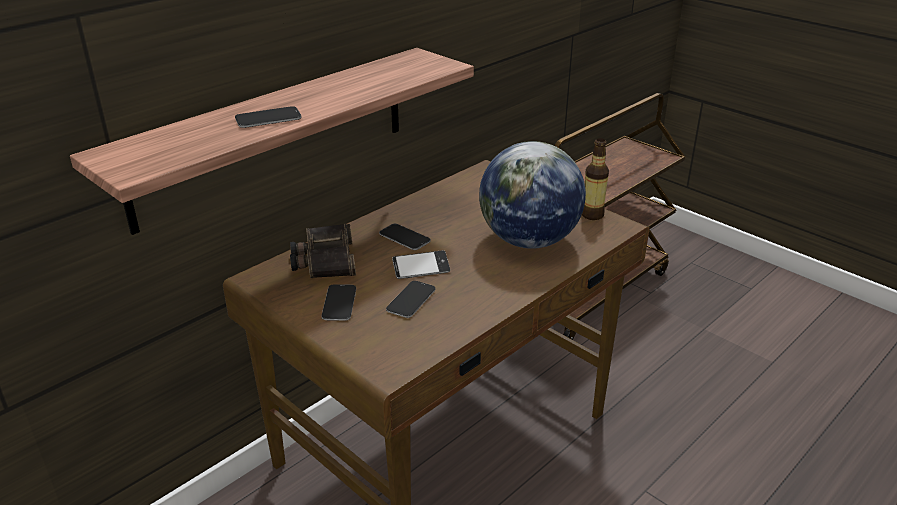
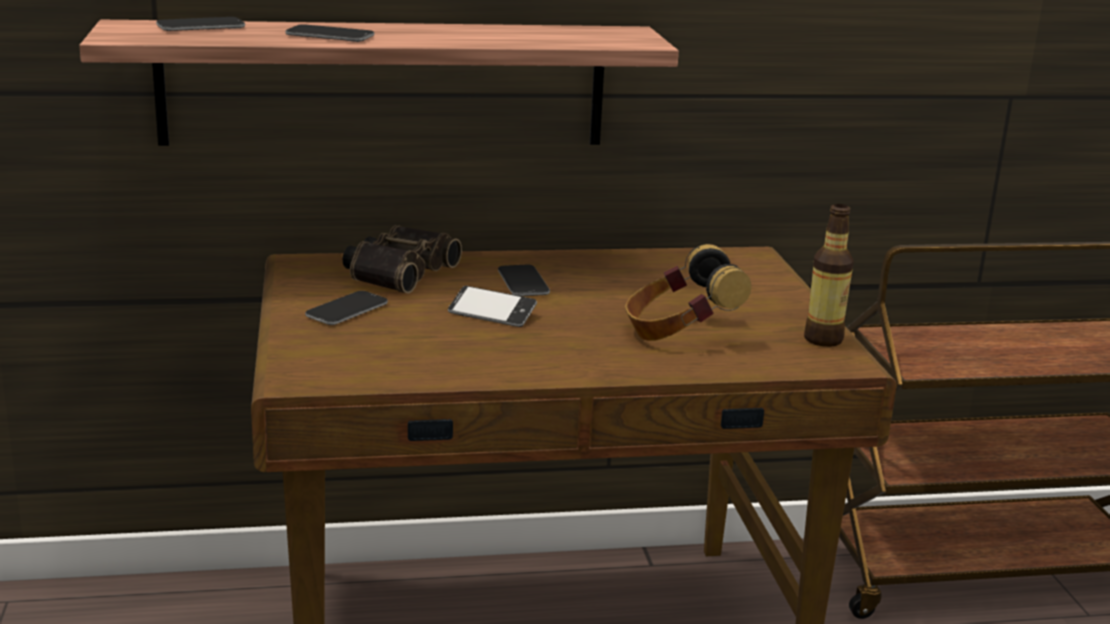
camera: 35 degrees right, 10 degrees down
phone [386,281,436,318] -> phone moved to [156,17,245,31]
globe [479,141,586,249] -> headphones [625,244,751,341]

